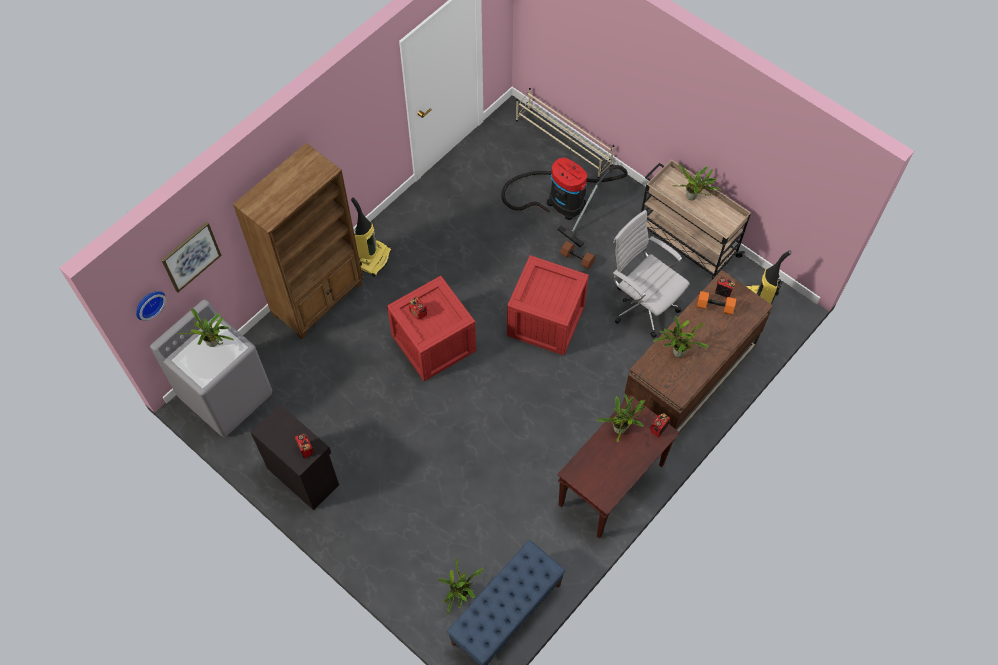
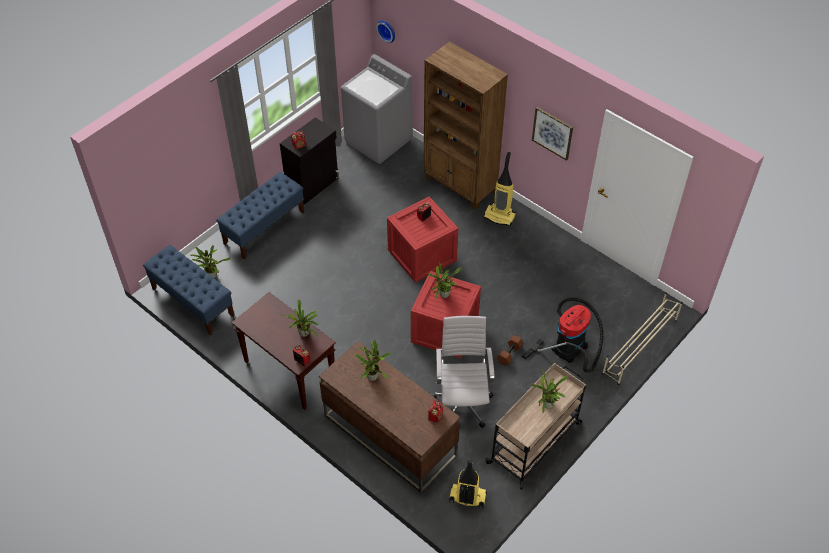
camera: 90 degrees right, 10 degrees down
picture [161,222,222,292] -> picture moved to [532,107,573,161]
potted plant [178,309,234,347] -> potted plant moved to [427,262,462,299]
white office chair [612,210,689,338] -> white office chair turned 45 degrees counterclockwise [432,316,494,428]
orange dumbbell [697,291,736,315] -> none
none -> blue bench [216,172,304,260]

